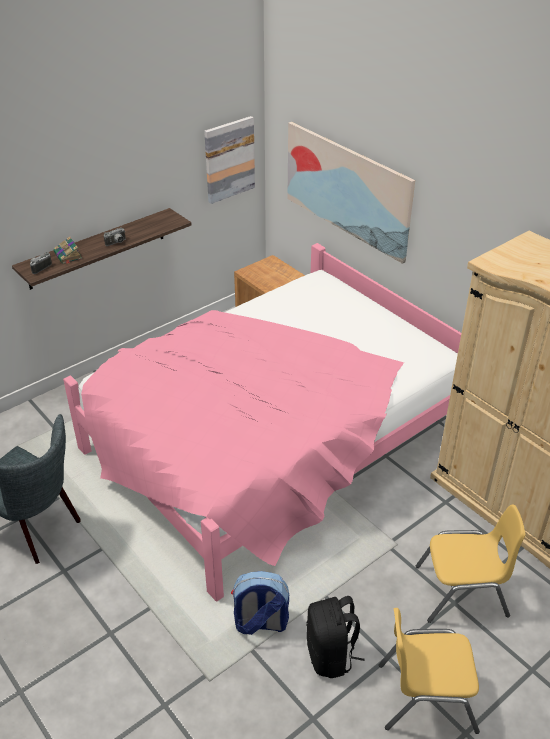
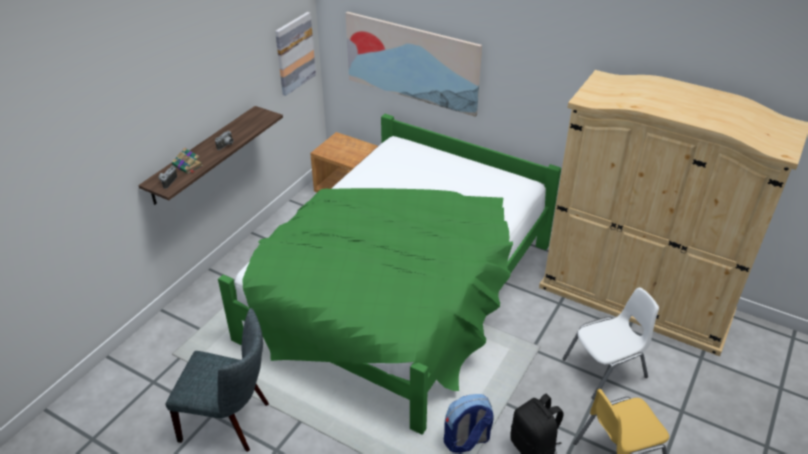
camera: 20 degrees left, 0 degrees up
pink bed [63,243,461,601] -> green bed [218,114,561,435]
yellow chair [416,505,525,623] -> white chair [562,288,659,399]

